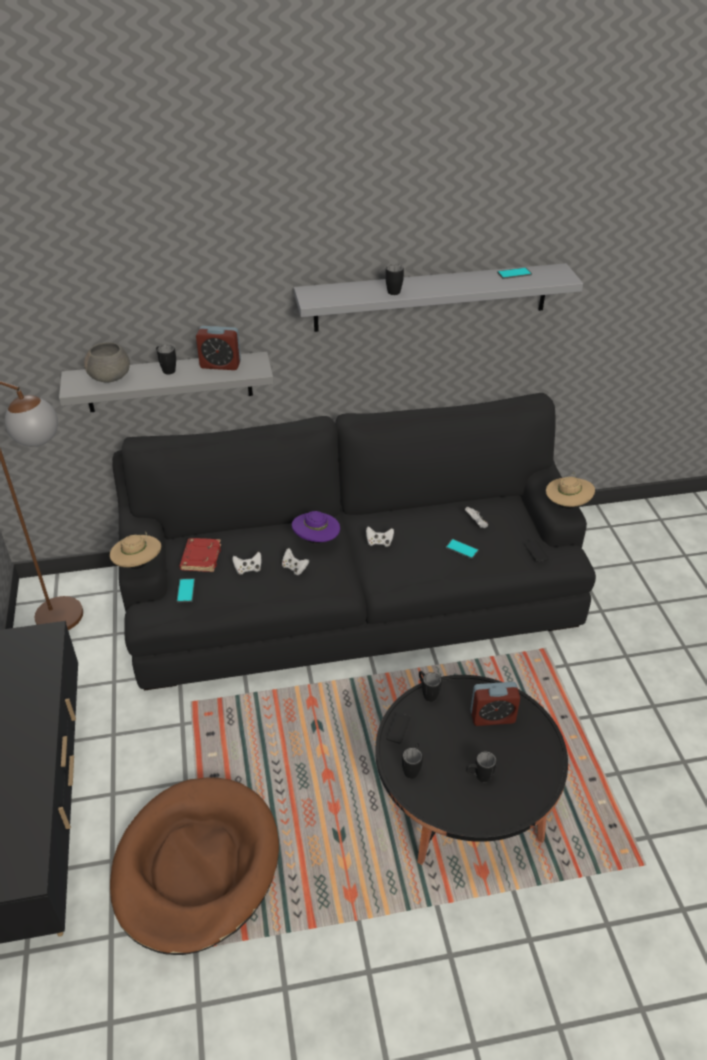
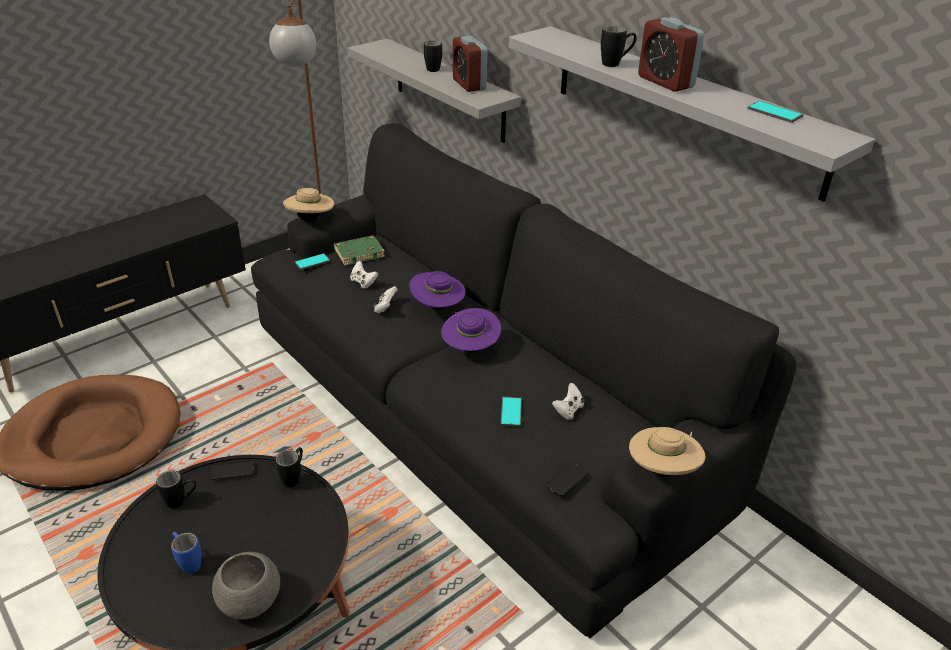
camera: 60 degrees right, 5 degrees down
grey bowl [84,342,130,383] -> grey bowl moved to [212,552,280,620]
red book [180,538,221,572] -> green book [334,235,385,266]
white game controller [366,527,394,547] -> purple hat [441,308,501,353]
black mug [466,751,497,782] -> blue mug [171,532,201,574]
alarm clock [471,682,520,726] -> alarm clock moved to [638,17,704,92]

